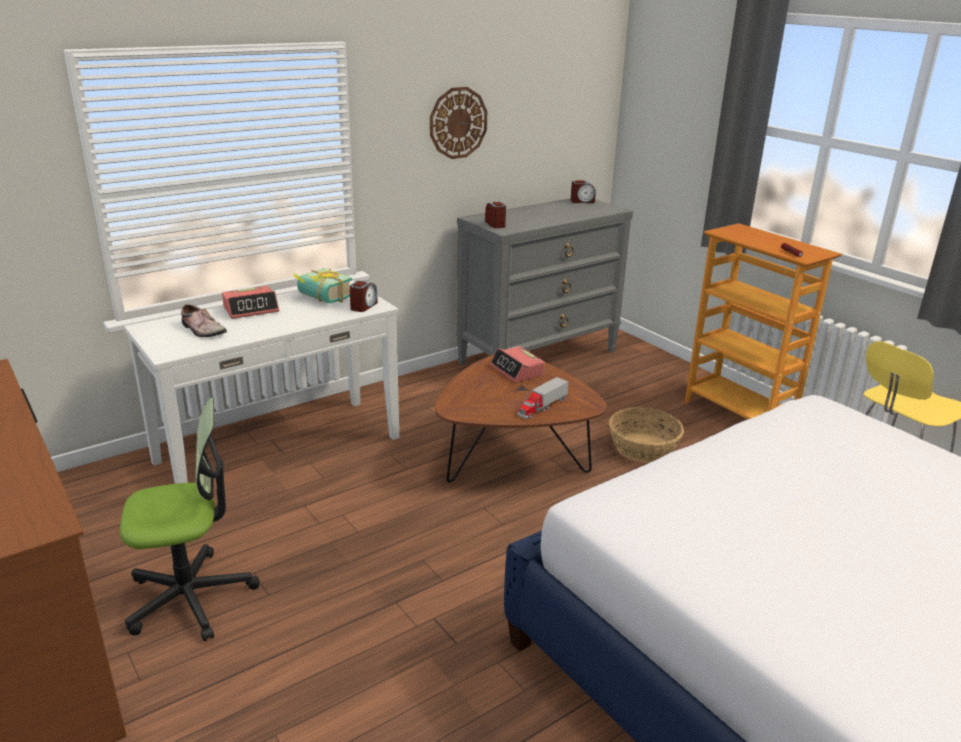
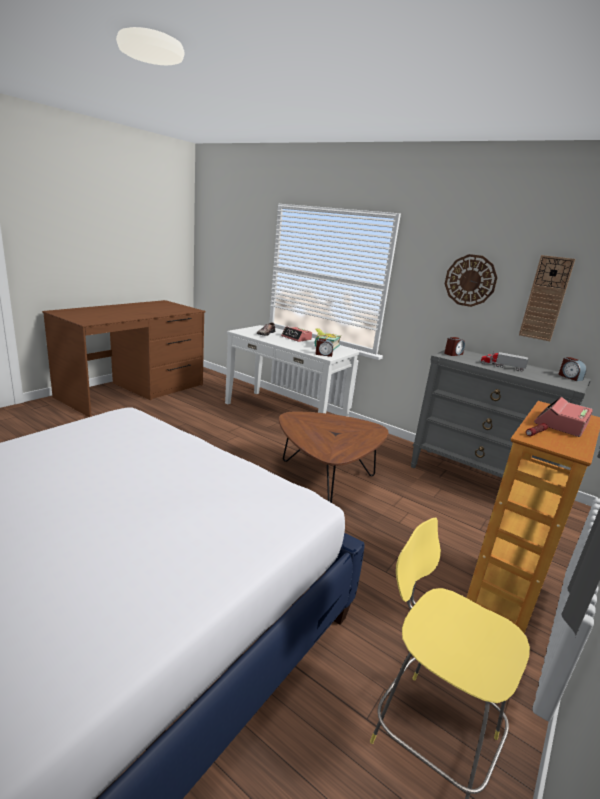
camera: 70 degrees right, 5 degrees down
office chair [120,398,259,641] -> none
alarm clock [490,346,545,382] -> alarm clock moved to [534,397,593,437]
toy truck [517,377,569,419] -> toy truck moved to [480,351,528,372]
basket [609,407,684,462] -> none
none -> wall clock [519,255,575,341]

